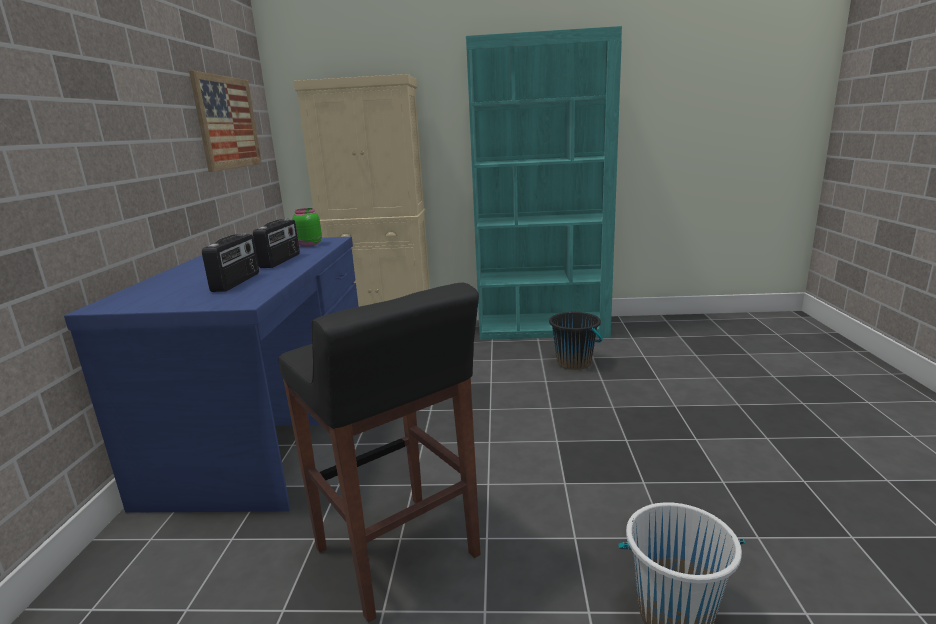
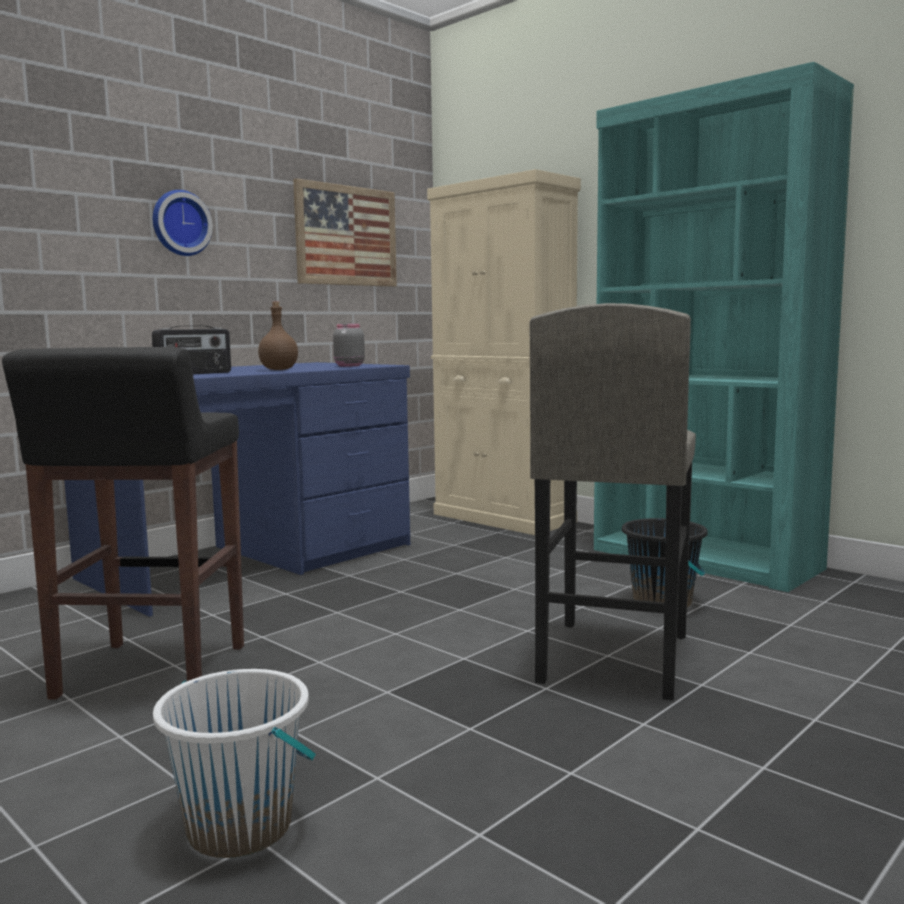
camera: 40 degrees right, 10 degrees down
radio [253,219,300,268] -> brown bottle [258,302,298,370]
green jar [292,208,322,247] -> grey jar [333,324,365,367]
none -> wall clock [153,190,213,256]
none -> grey stool [530,303,696,700]

